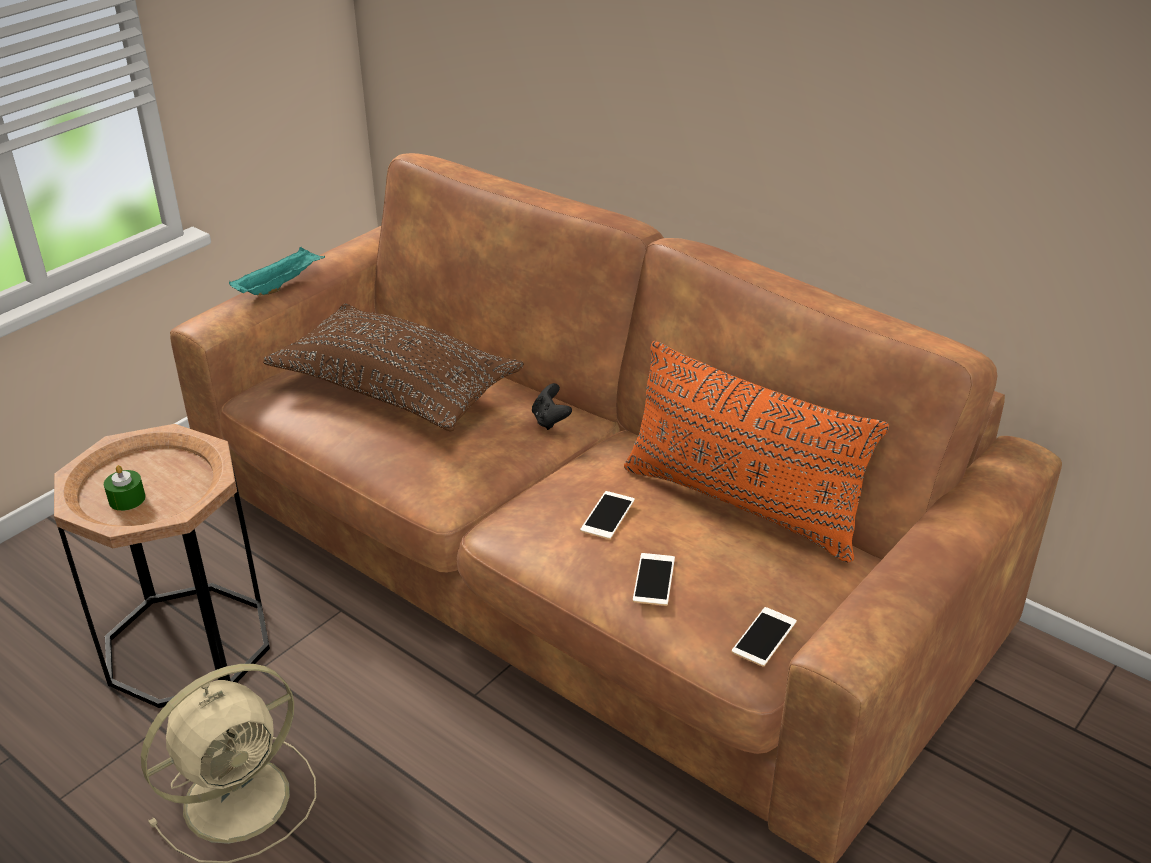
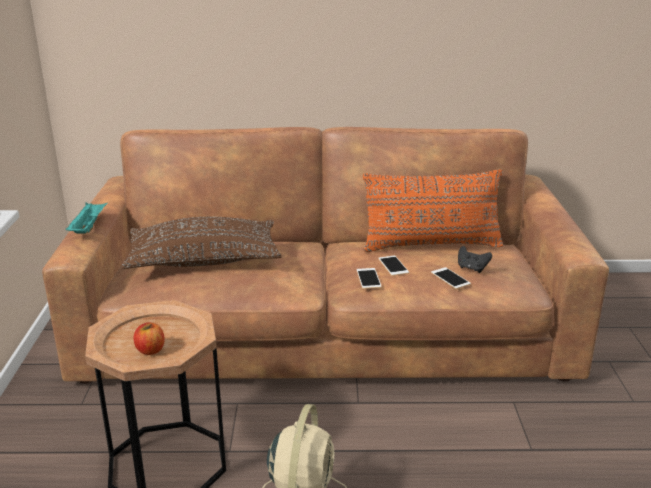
camera: 40 degrees left, 10 degrees down
green candle [104,465,146,511] -> apple [134,323,165,355]
black game controller [532,383,572,430] -> black game controller moved to [458,246,492,273]
phone [732,607,797,667] -> phone moved to [357,268,382,289]

